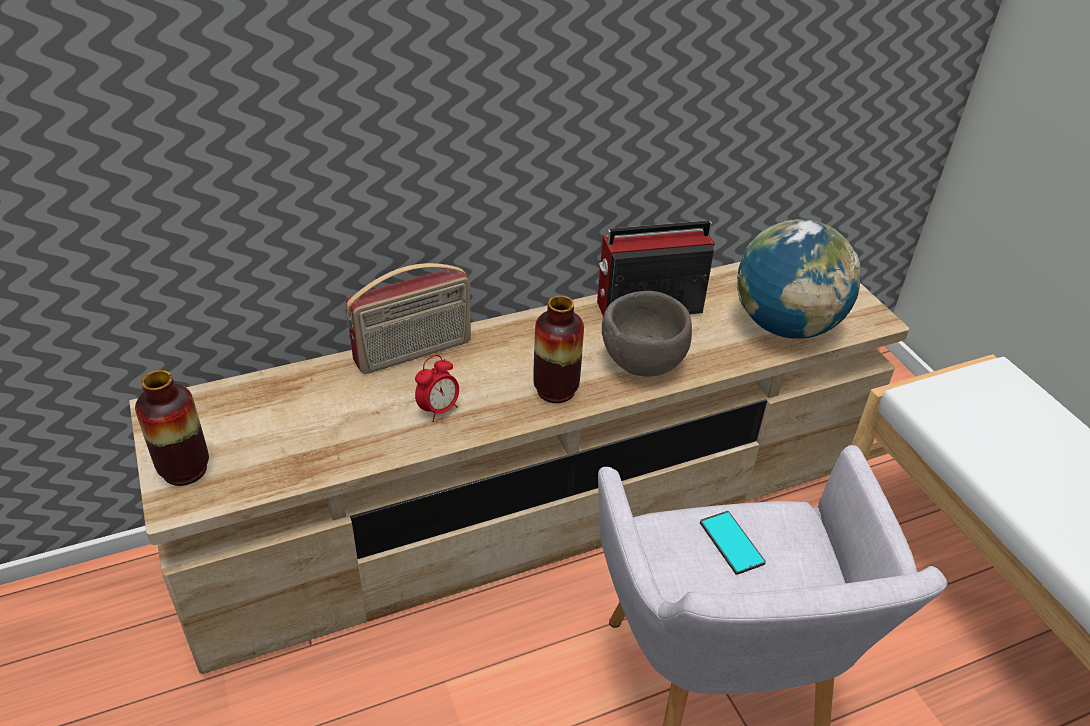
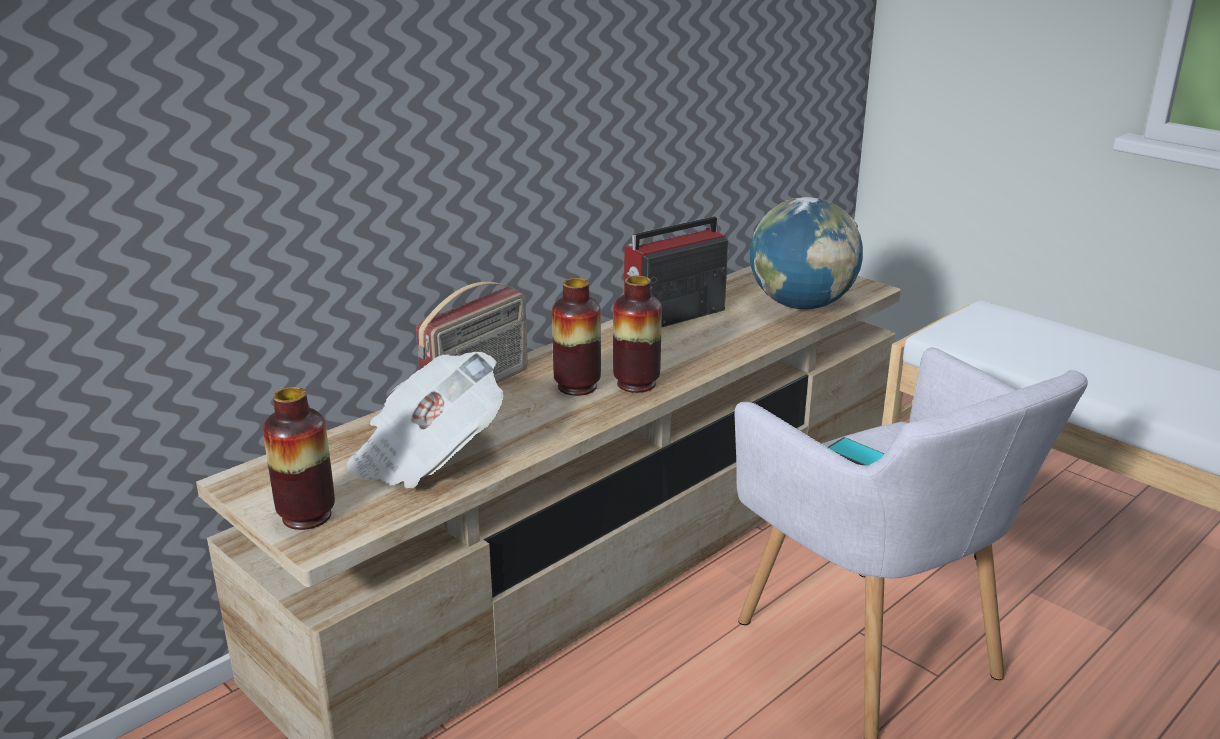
camera: 20 degrees left, 15 degrees down
alarm clock [415,355,459,422] -> none
brown bowl [602,291,692,377] -> none
none -> newspaper [346,352,504,488]
none -> vase [552,278,601,396]

